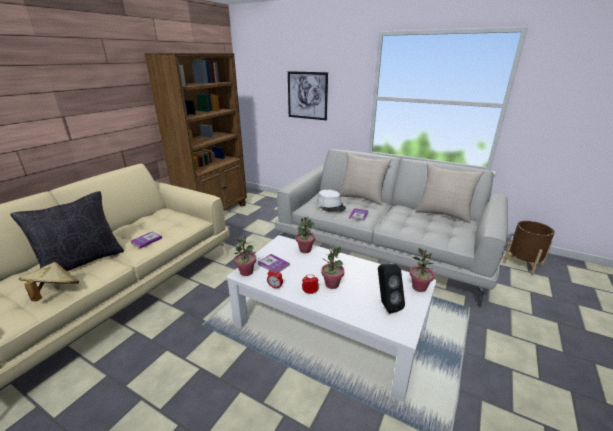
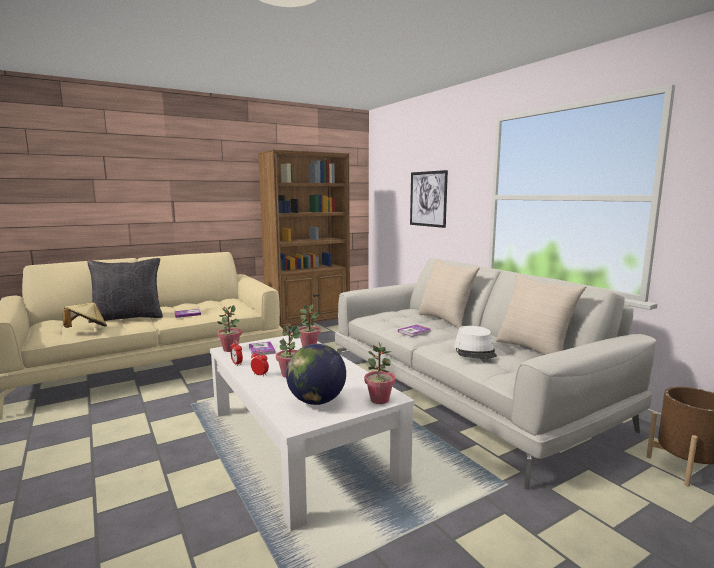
camera: 30 degrees right, 15 degrees down
white hat [316,189,346,212] -> white hat moved to [454,326,497,359]
black speaker [378,264,405,314] -> globe [286,343,346,405]

